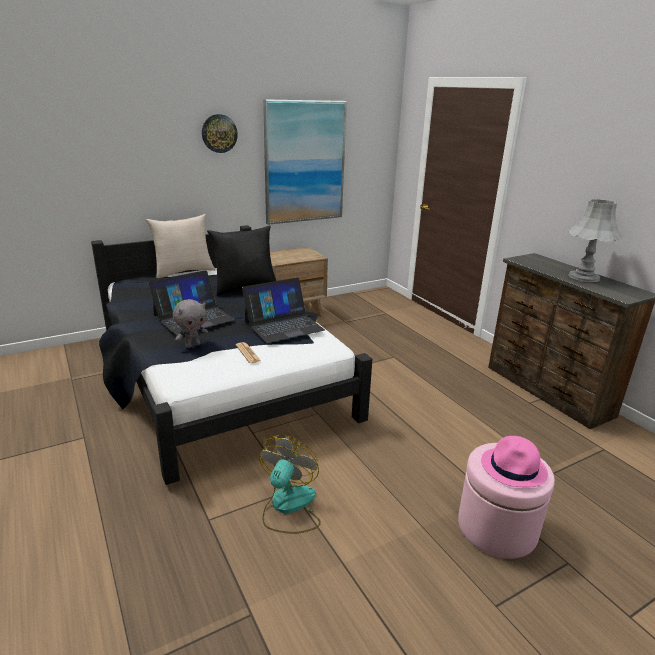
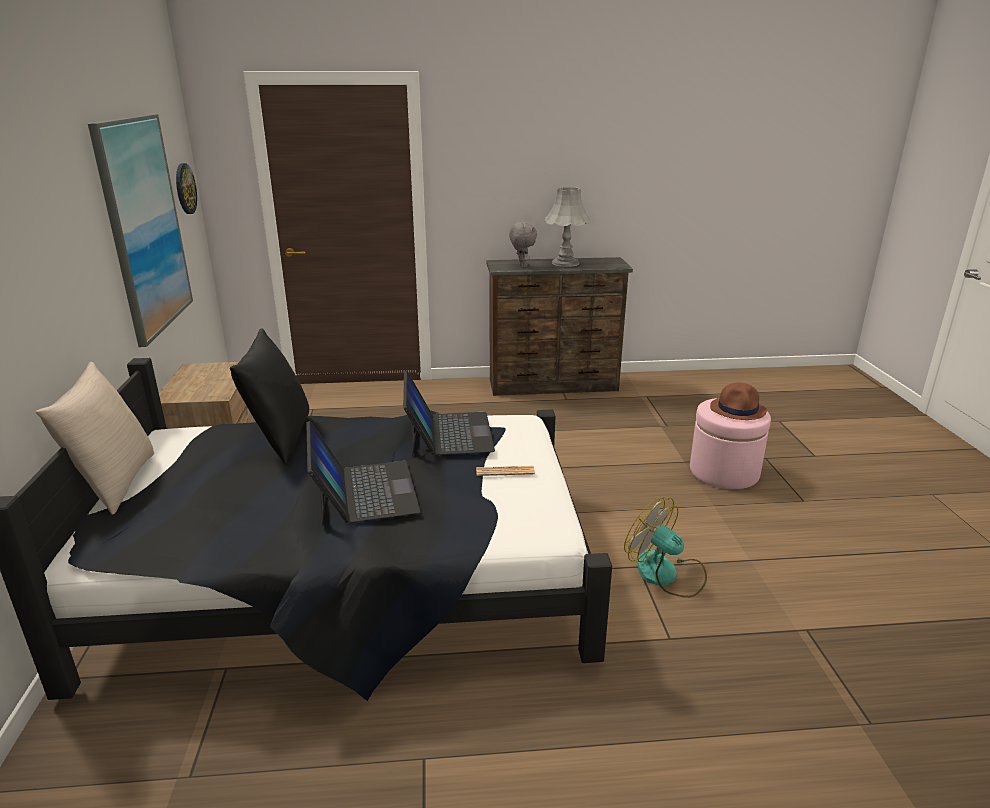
camera: 65 degrees left, 0 degrees up
grey plush toy [173,299,208,348] -> grey plush toy moved to [509,222,537,268]
wall clock [202,114,238,153] -> wall clock moved to [176,163,197,214]
pink hat [481,436,548,487] -> brown hat [710,383,767,420]

